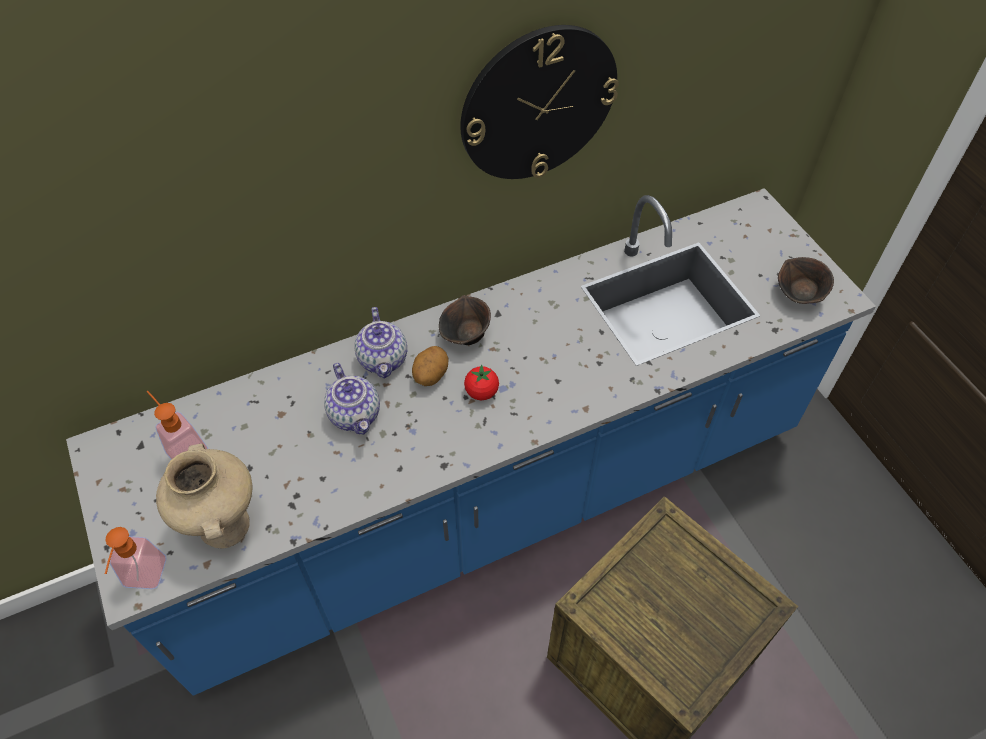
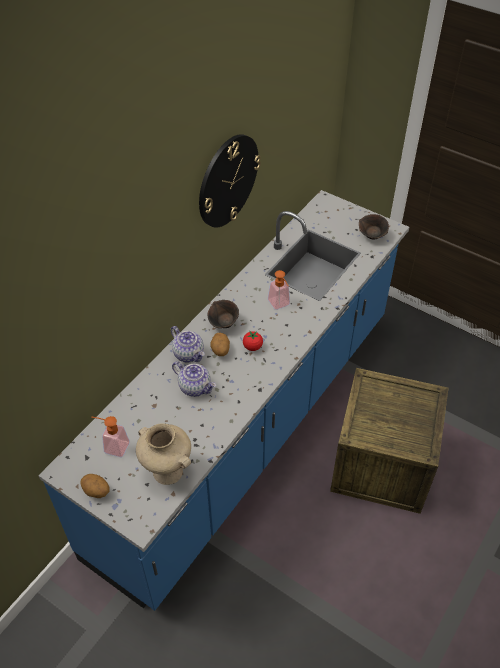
camera: 30 degrees left, 5 degrees down
soap dispenser [105,527,167,589] -> soap dispenser moved to [268,270,290,310]
none -> potato [80,474,110,498]

